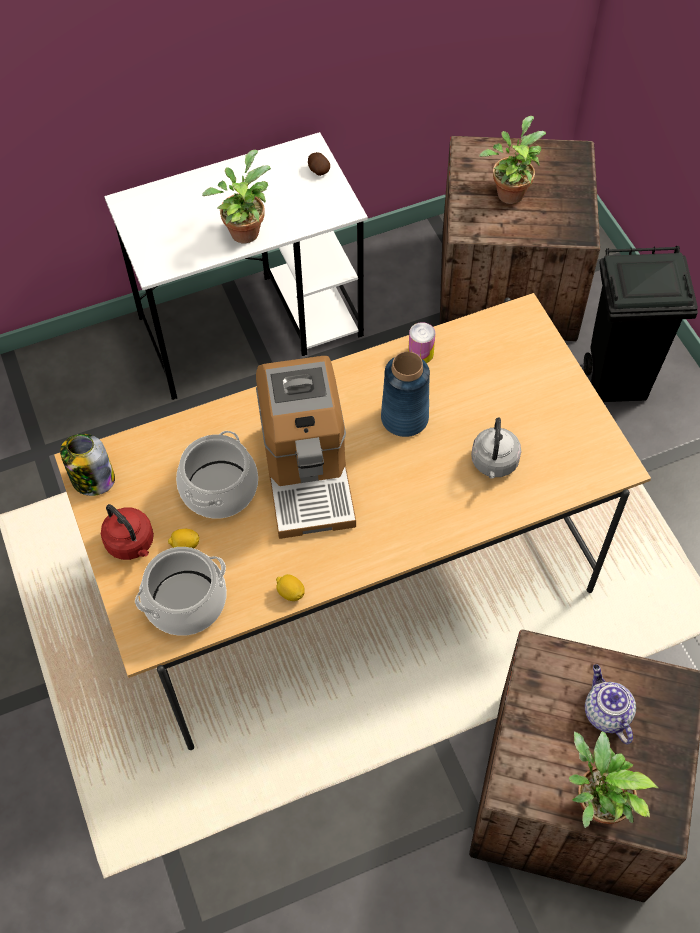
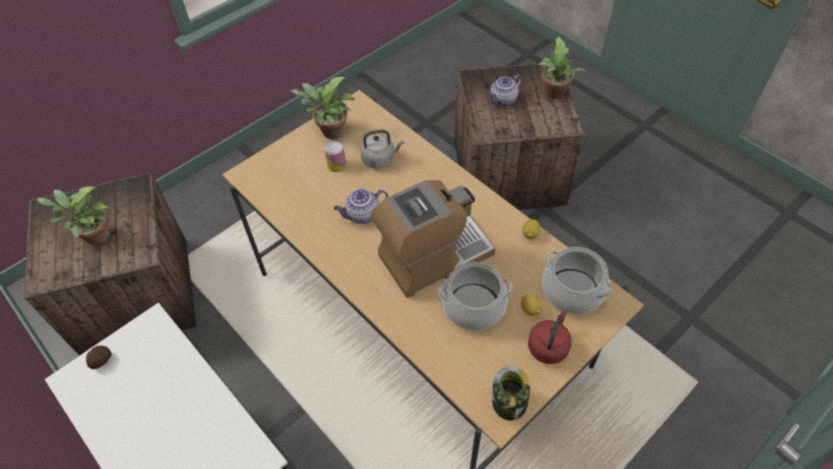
camera: 110 degrees left, 5 degrees down
potted plant [202,150,271,243] -> potted plant moved to [290,77,355,139]
blue vase [381,351,430,437] -> teapot [334,189,388,224]
can [408,322,435,363] -> can moved to [324,141,346,172]
black trash can [584,246,698,402] -> none

